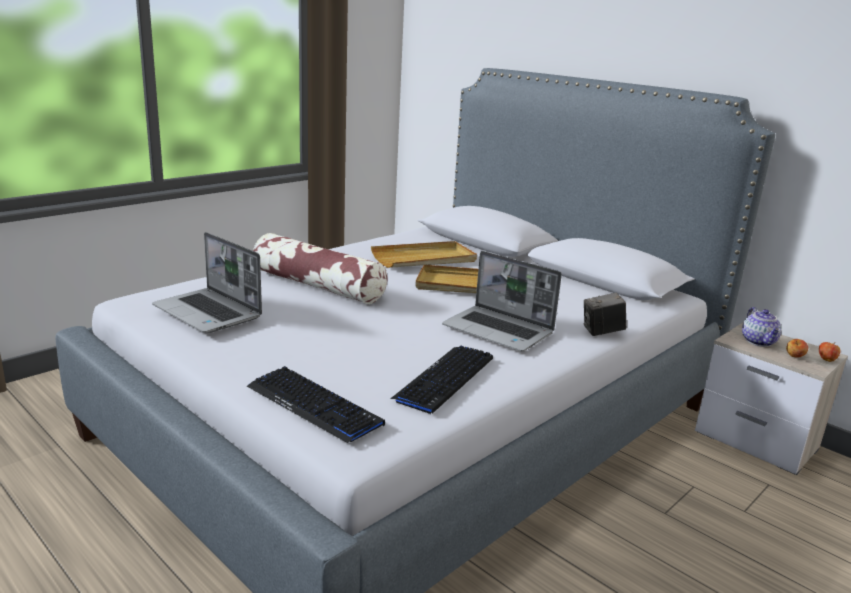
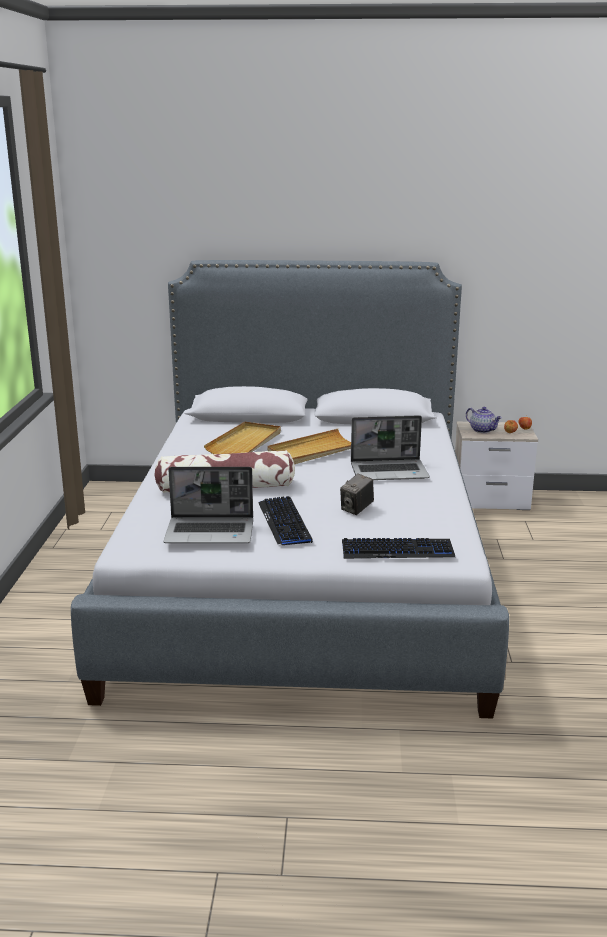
camera: 40 degrees left, 0 degrees up
keyboard [390,346,493,414] -> keyboard moved to [258,496,313,545]
camera [584,292,626,336] -> camera moved to [340,473,374,515]

